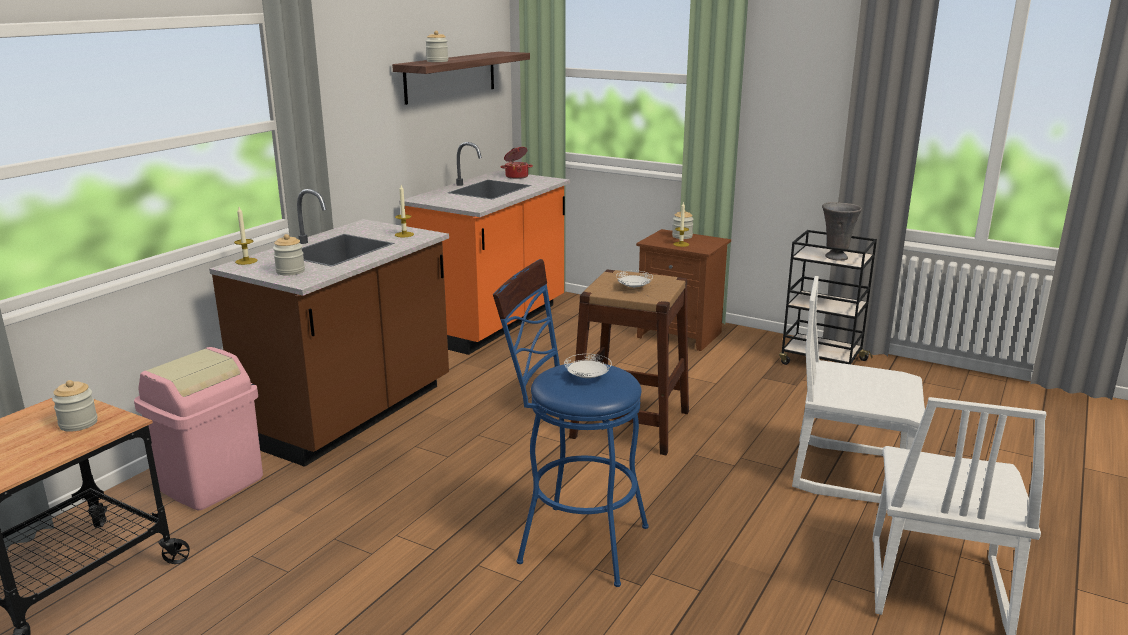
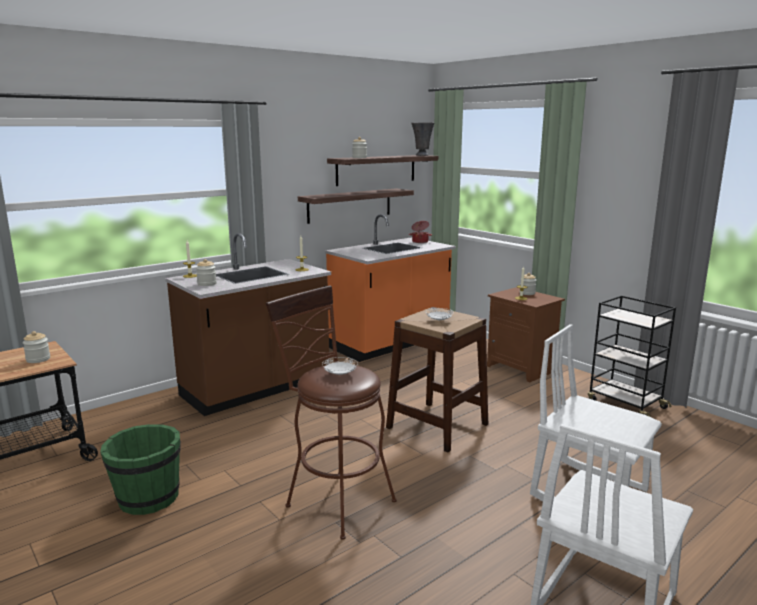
camera: 20 degrees right, 5 degrees down
pink trash can [134,347,263,510] -> none
blue stool [493,259,649,587] -> brown stool [266,285,397,540]
grey vase [822,202,862,261] -> grey vase moved to [411,122,435,156]
none -> green bucket [100,424,181,515]
none -> shelf [298,188,414,224]

